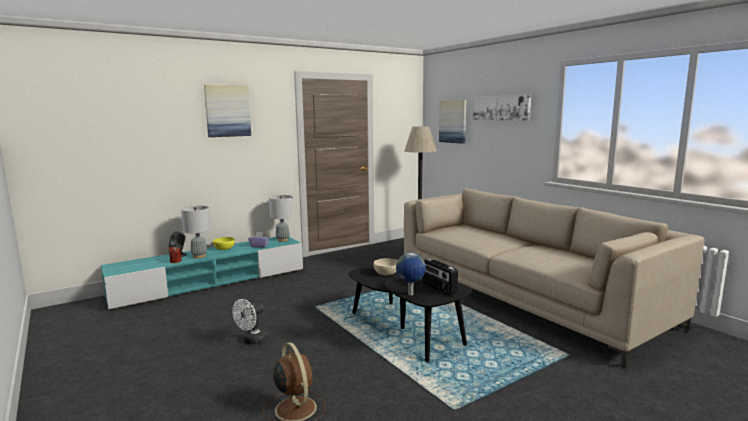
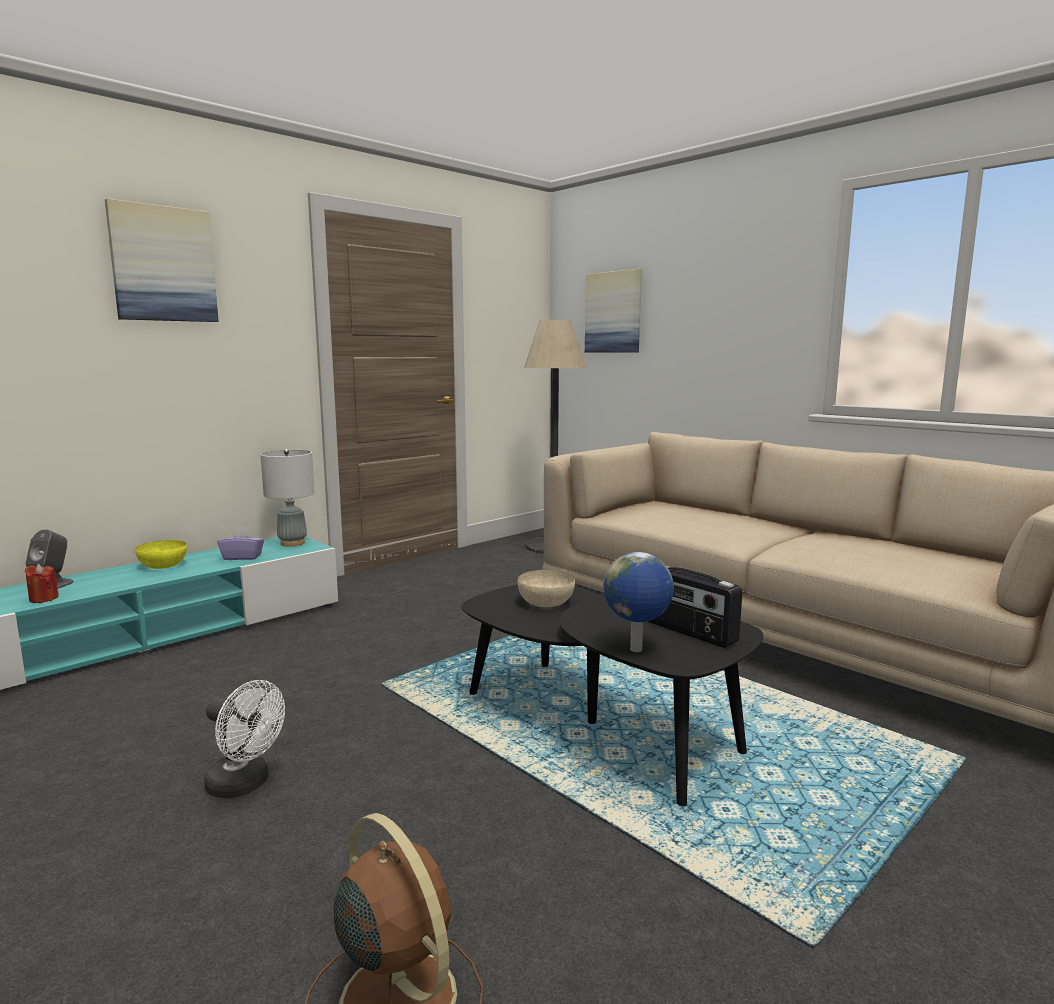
camera: 10 degrees left, 0 degrees up
grey table lamp [181,206,211,258] -> none
white fan [232,299,268,344] -> white fan turned 90 degrees counterclockwise [204,680,285,799]
picture [473,95,531,120] -> none

